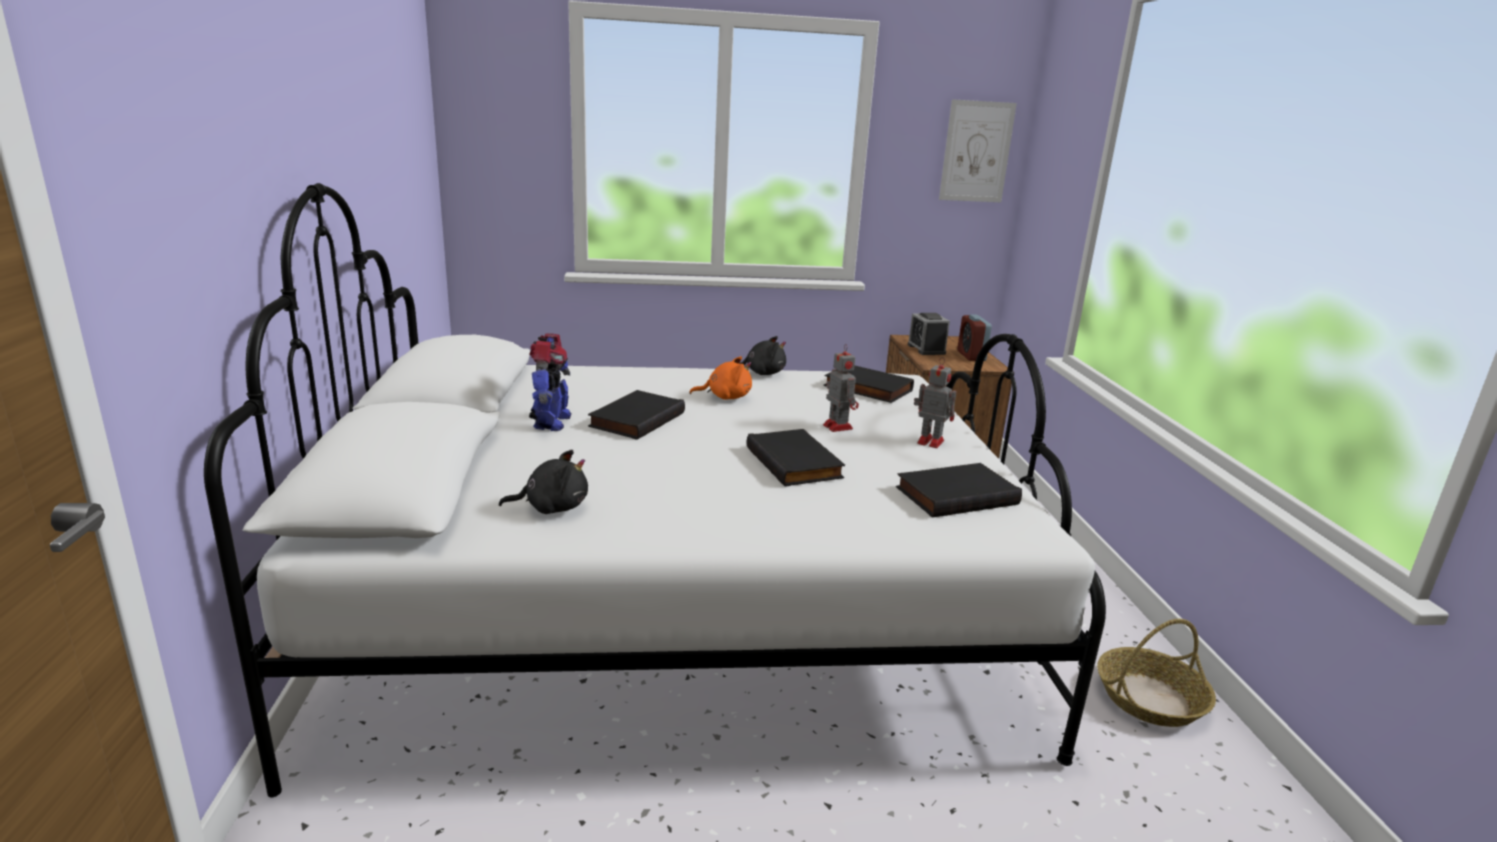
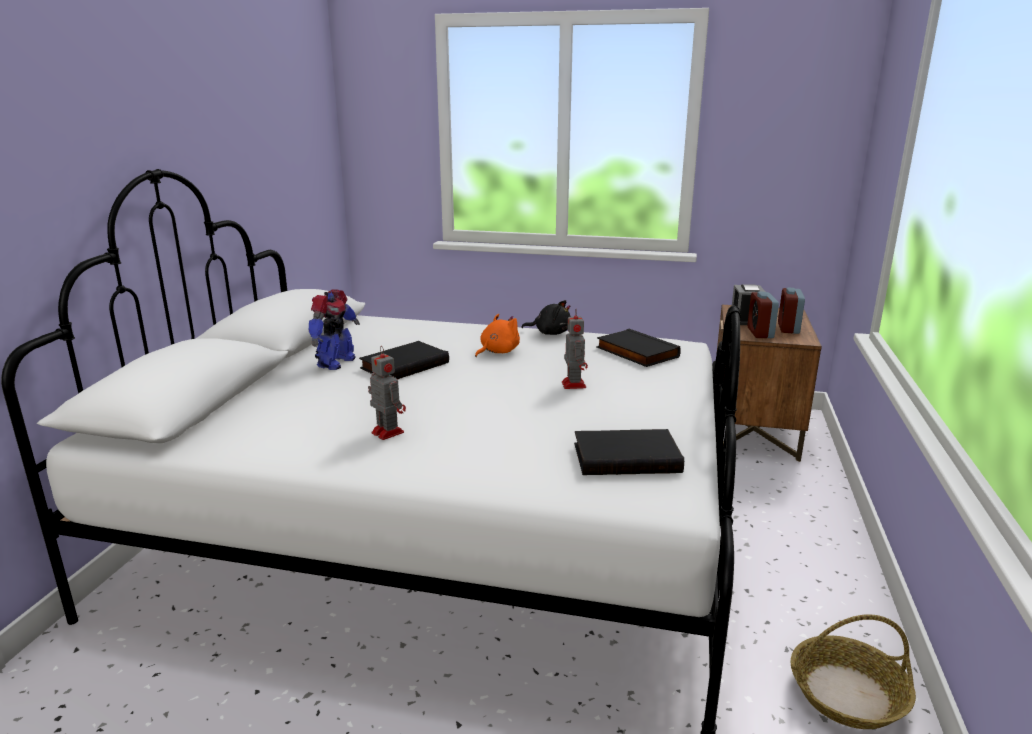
camera: 20 degrees right, 0 degrees up
black plush toy [499,450,588,514] -> none
orange plush toy [689,356,752,400] -> orange plush toy turned 60 degrees counterclockwise [475,314,520,357]
black book [746,429,845,487] -> none
toy robot [914,357,956,448] -> toy robot moved to [368,346,406,440]
picture [939,99,1017,202] -> none
none -> alarm clock [747,292,779,338]

